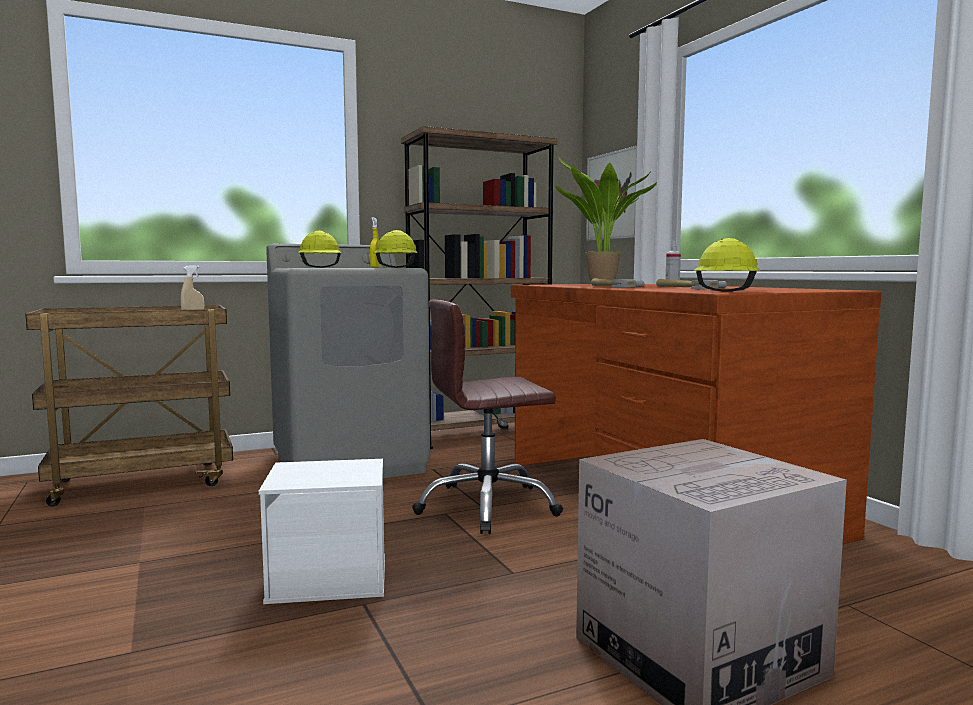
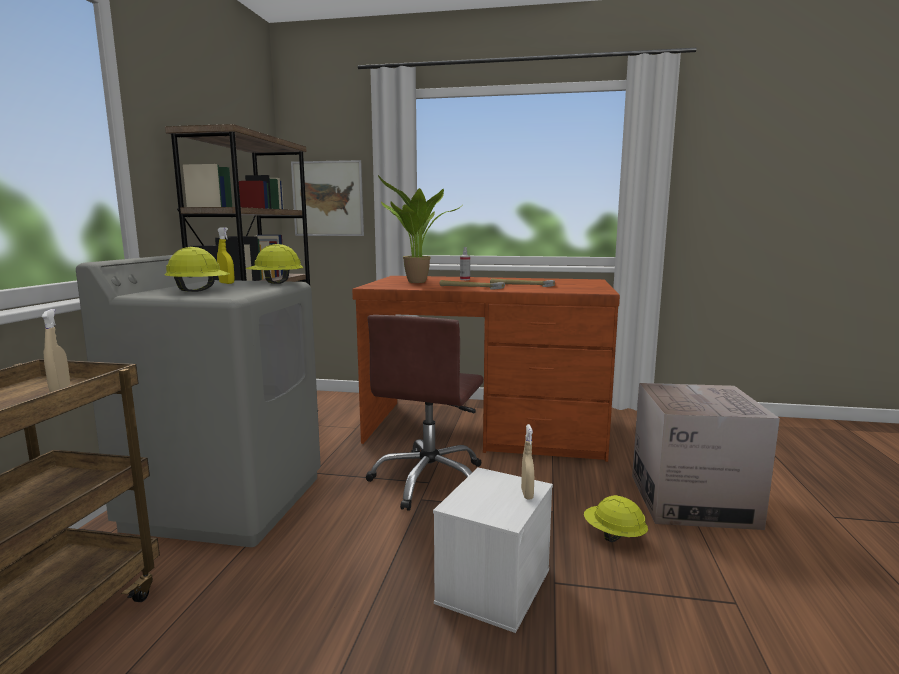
camera: 55 degrees left, 5 degrees up
yellow hard hat [693,238,760,292] -> yellow hard hat moved to [584,495,648,542]
none -> beige spray bottle [521,424,534,499]

